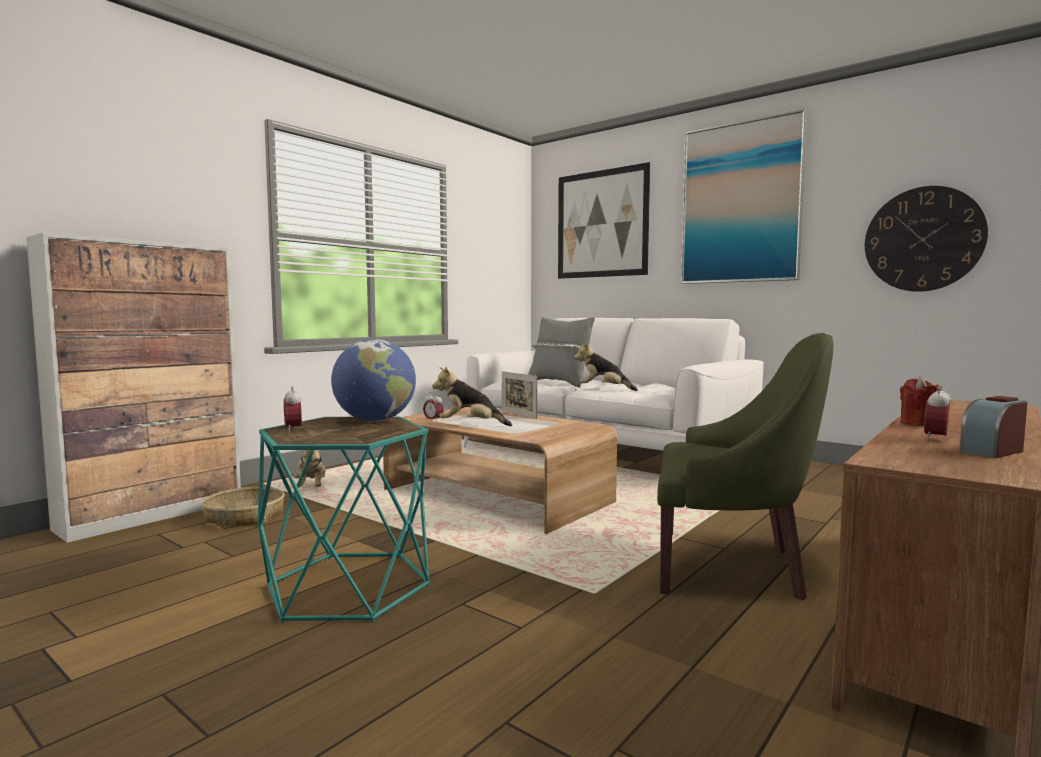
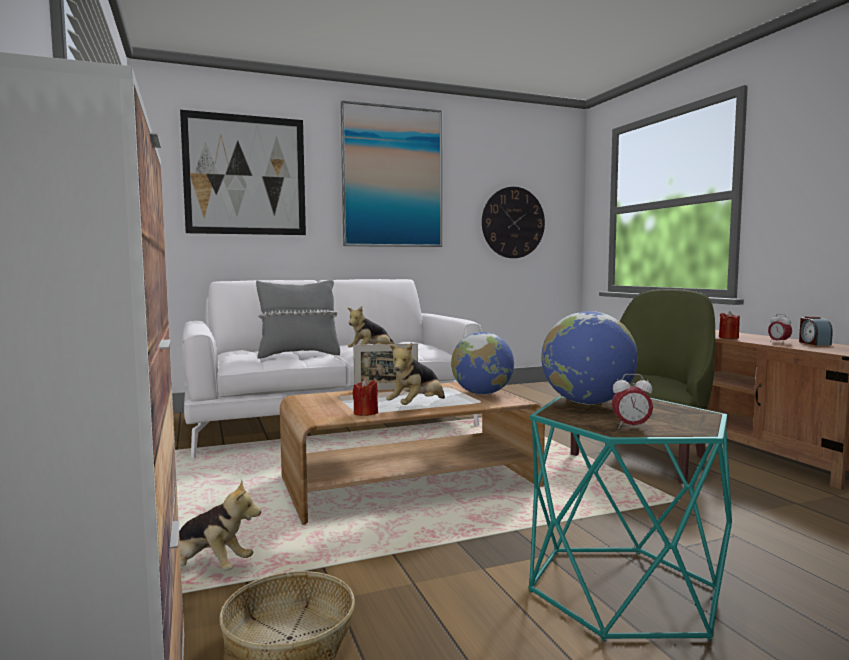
camera: 60 degrees left, 0 degrees up
alarm clock [423,392,444,422] -> red candle [352,378,378,416]
none -> globe [451,332,514,395]

